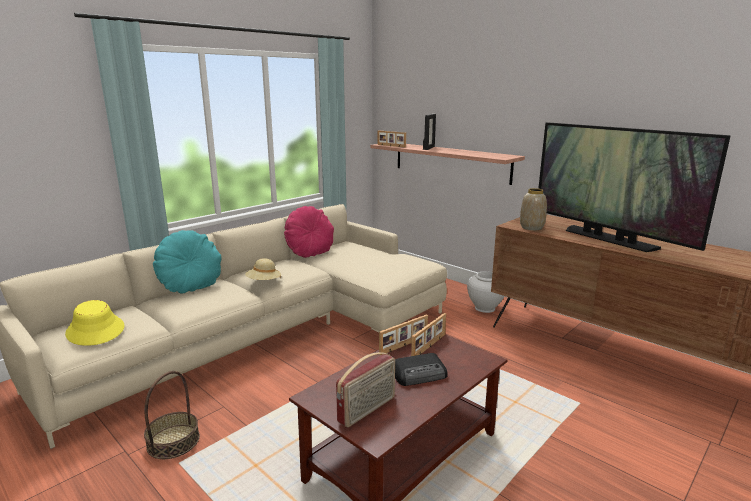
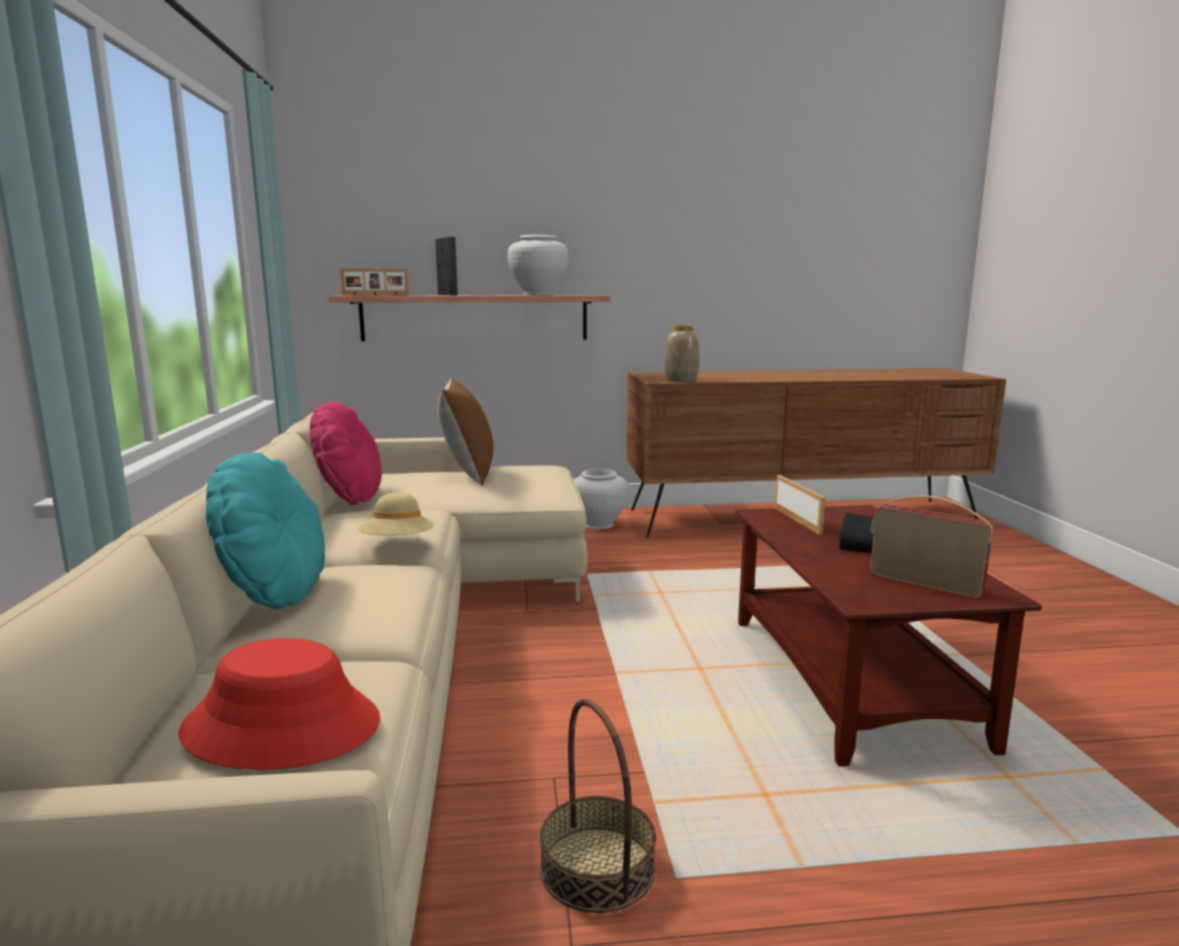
camera: 50 degrees left, 5 degrees down
yellow hat [65,300,124,346] -> red hat [178,638,380,770]
radio [336,352,395,427] -> radio turned 45 degrees counterclockwise [870,495,993,598]
picture frame [379,314,428,355] -> none
television [538,122,731,252] -> none
none -> brown pillow [437,378,494,485]
none -> white vase [508,235,569,295]

